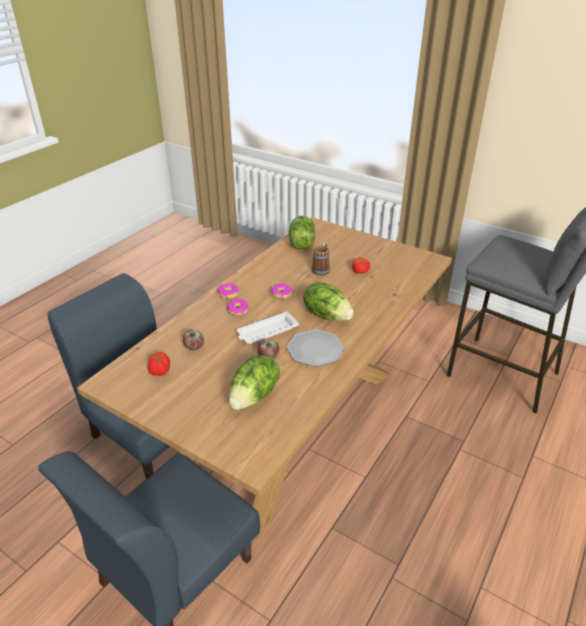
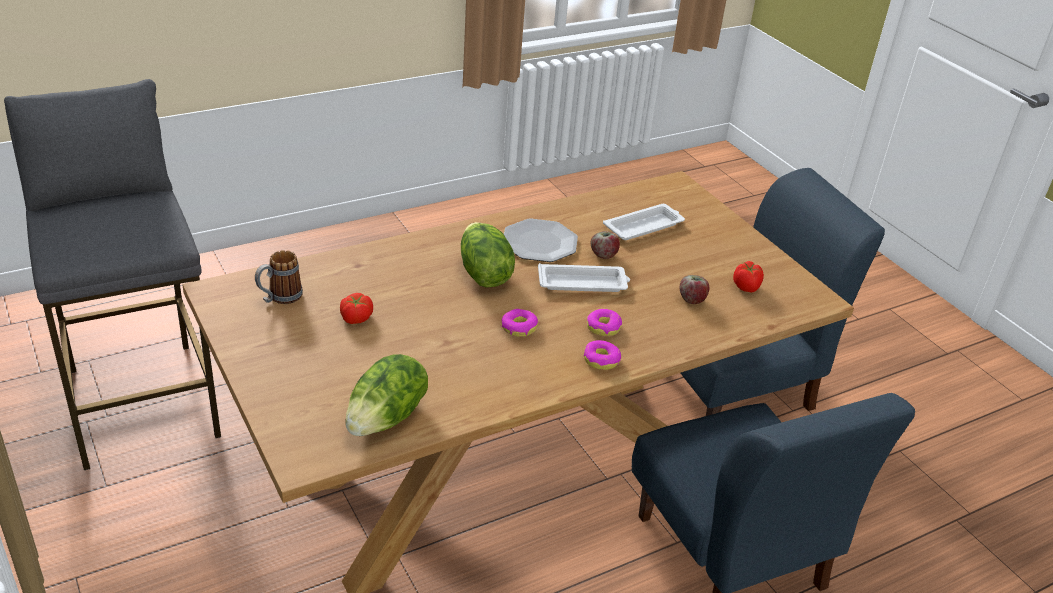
camera: 155 degrees left, 0 degrees up
lettuce [229,355,280,410] -> white tray [603,204,685,240]
mug [312,243,330,276] -> mug moved to [255,250,303,304]

